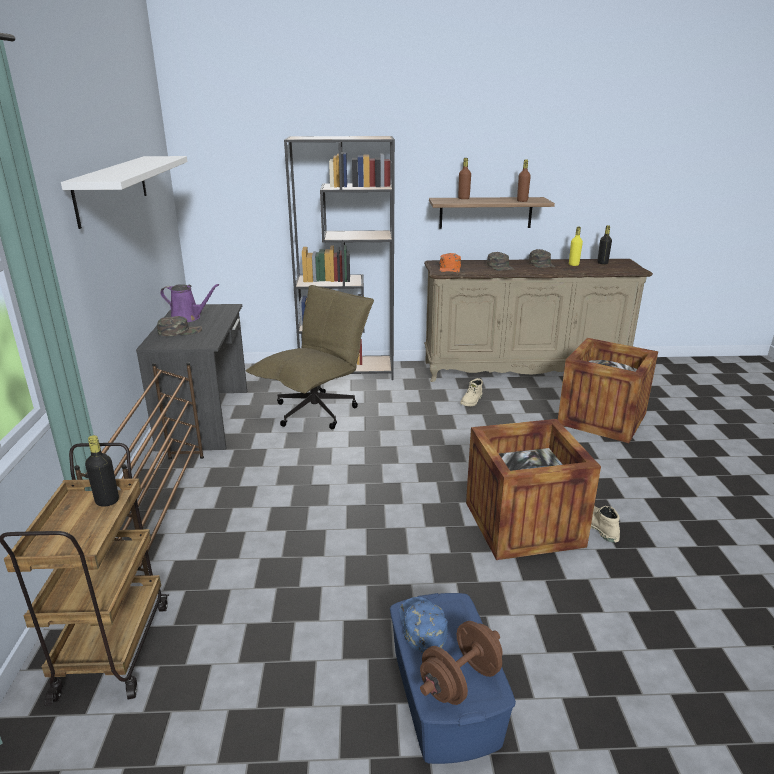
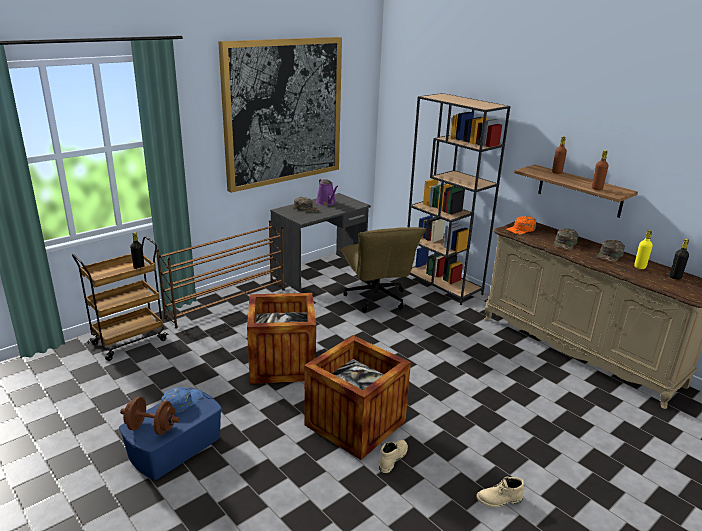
camera: 50 degrees right, 0 degrees up
white shelf [61,156,187,229] -> picture [218,37,342,193]
beige office chair [246,285,374,429] -> beige office chair turned 75 degrees clockwise [338,227,427,312]
beige boot [460,378,483,406] -> beige boot moved to [476,477,524,507]
crate [558,338,658,443] -> crate moved to [247,293,316,384]

